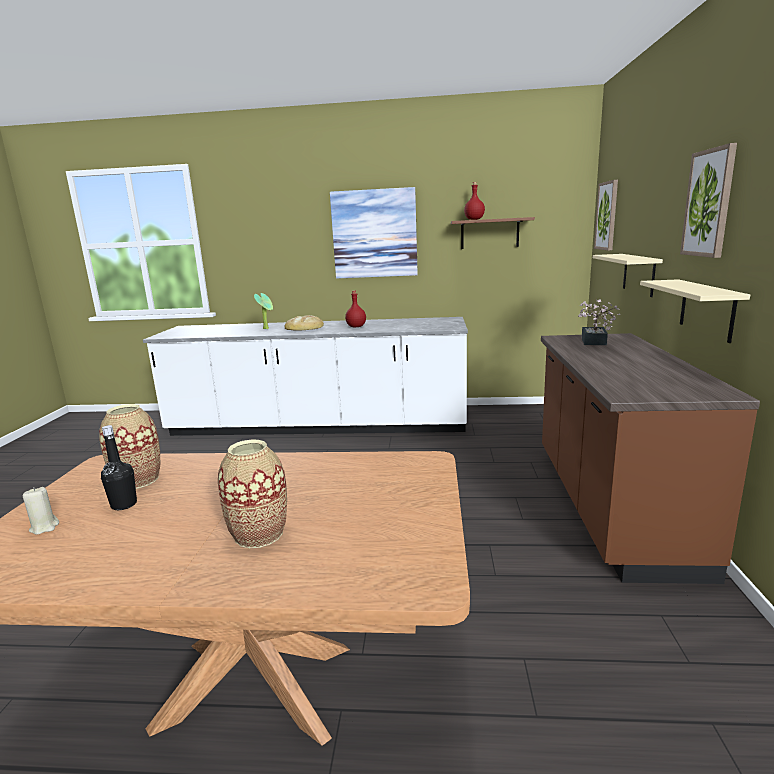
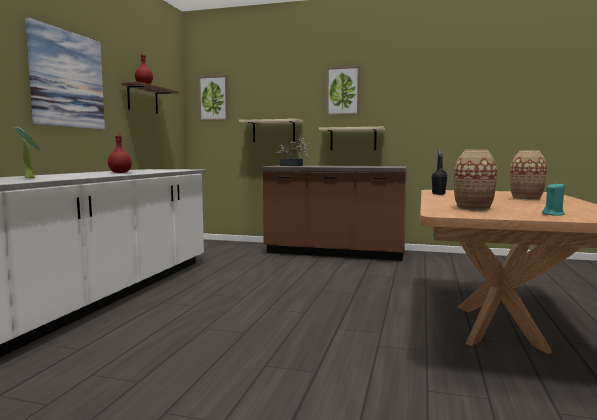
camera: 80 degrees left, 10 degrees down
beige candle [23,487,59,535] -> turquoise candle [542,183,565,216]
black bottle [101,425,137,510] -> black bottle moved to [432,150,447,195]
bread [284,315,324,331] -> none

